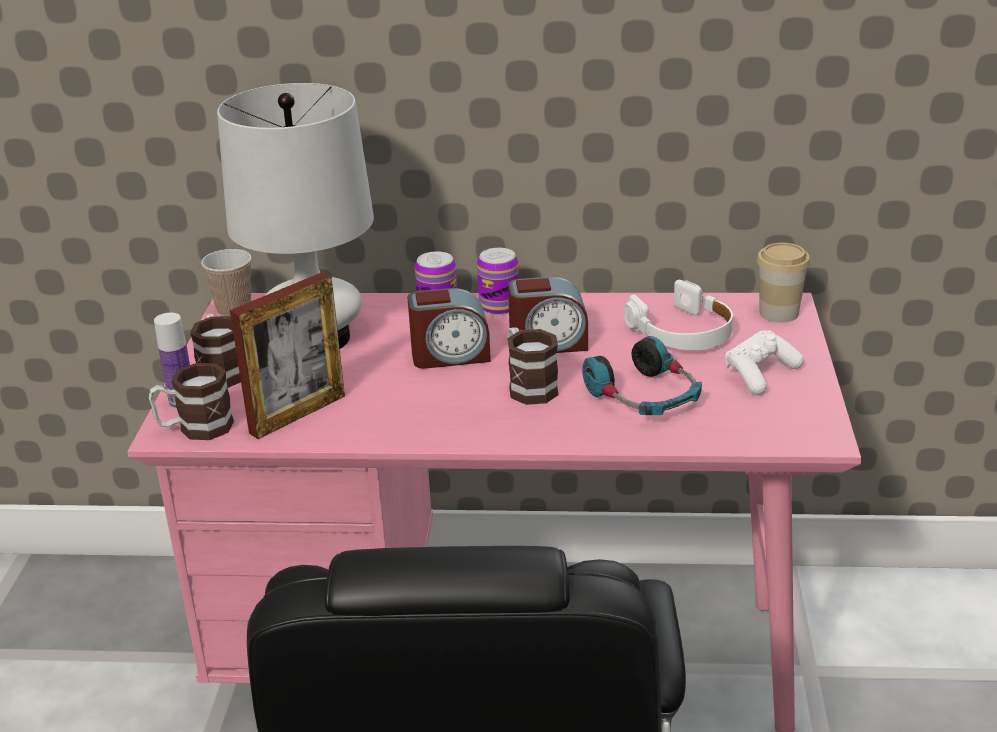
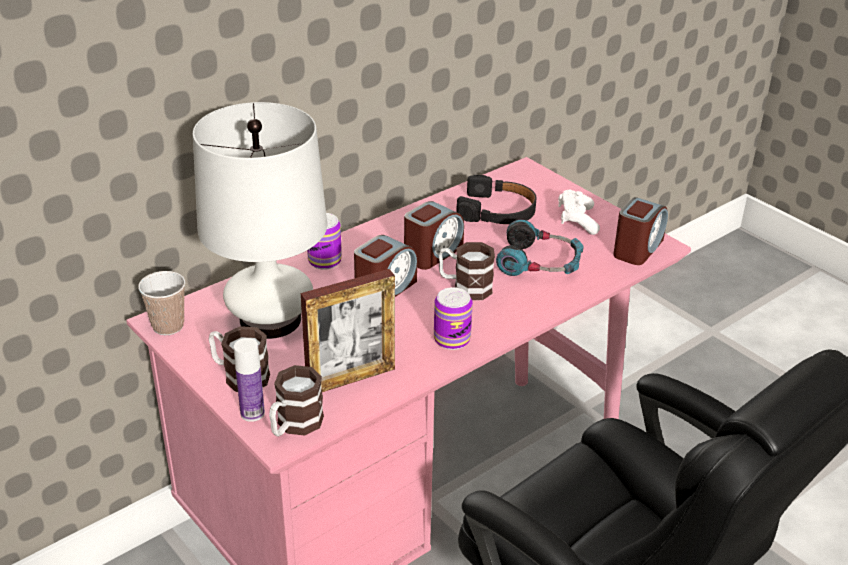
camera: 45 degrees left, 5 degrees up
picture frame [230,272,345,439] -> picture frame turned 60 degrees clockwise [301,269,395,392]
can [477,248,519,315] -> can moved to [434,287,473,350]
white headphones [624,280,733,350] -> black headphones [456,175,536,224]
cup [757,243,810,323] -> none
none -> alarm clock [613,197,668,265]

